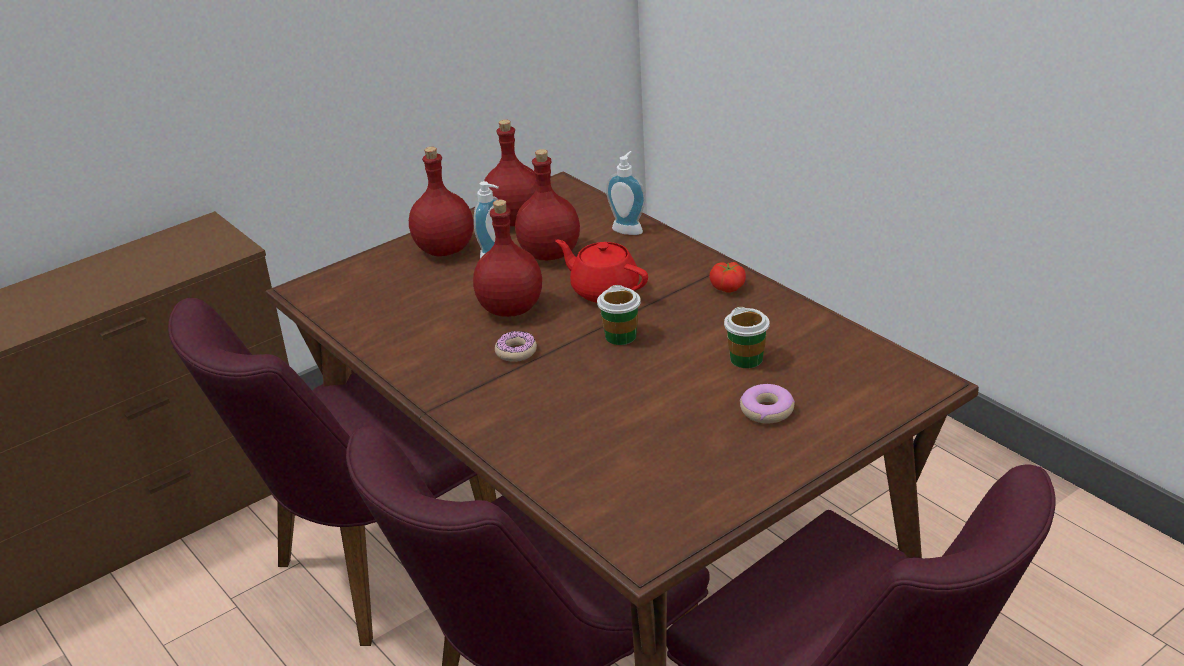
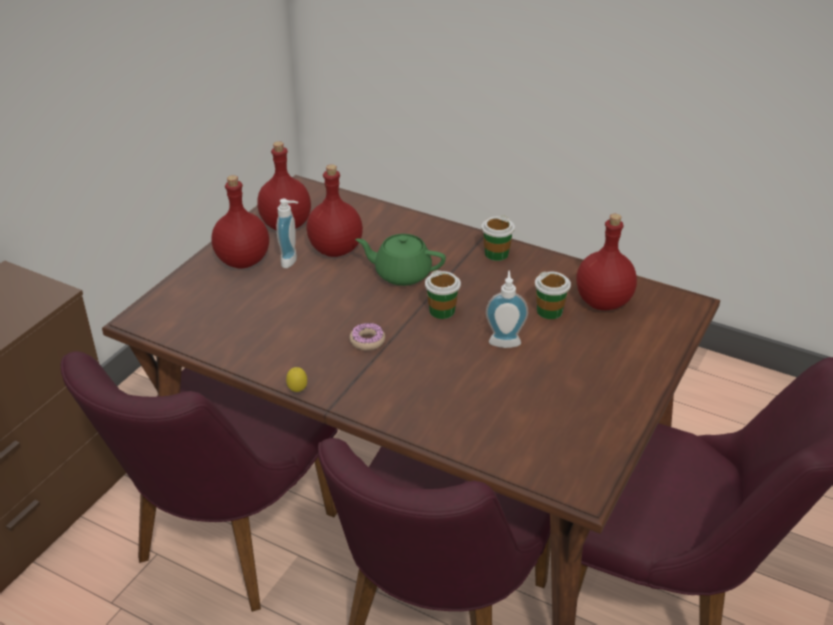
camera: 25 degrees left, 5 degrees up
red bottle [473,200,542,317] -> red bottle moved to [576,214,637,310]
red teapot [555,240,648,303] -> green teapot [355,234,446,286]
soap dispenser [606,151,645,235] -> soap dispenser moved to [486,271,528,348]
tomato [709,262,746,292] -> cup [481,215,515,261]
donut [740,384,795,423] -> none
none -> lemon [286,367,307,392]

